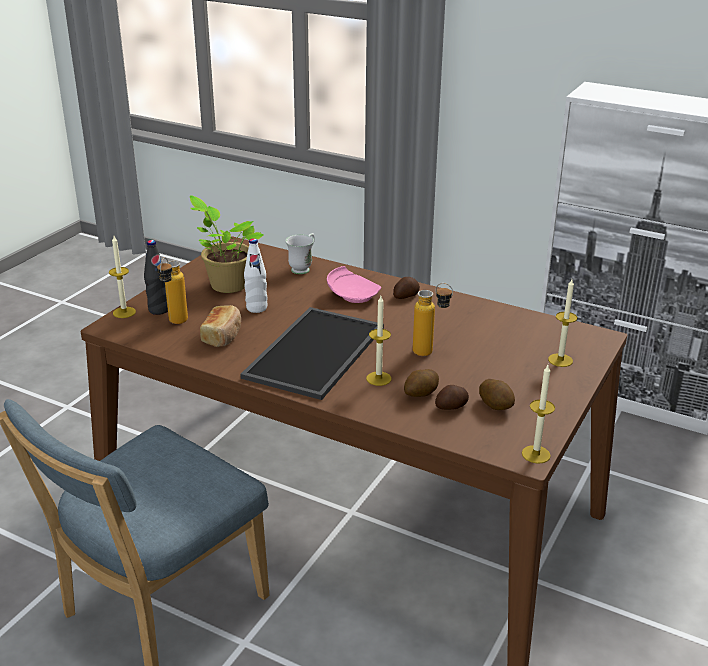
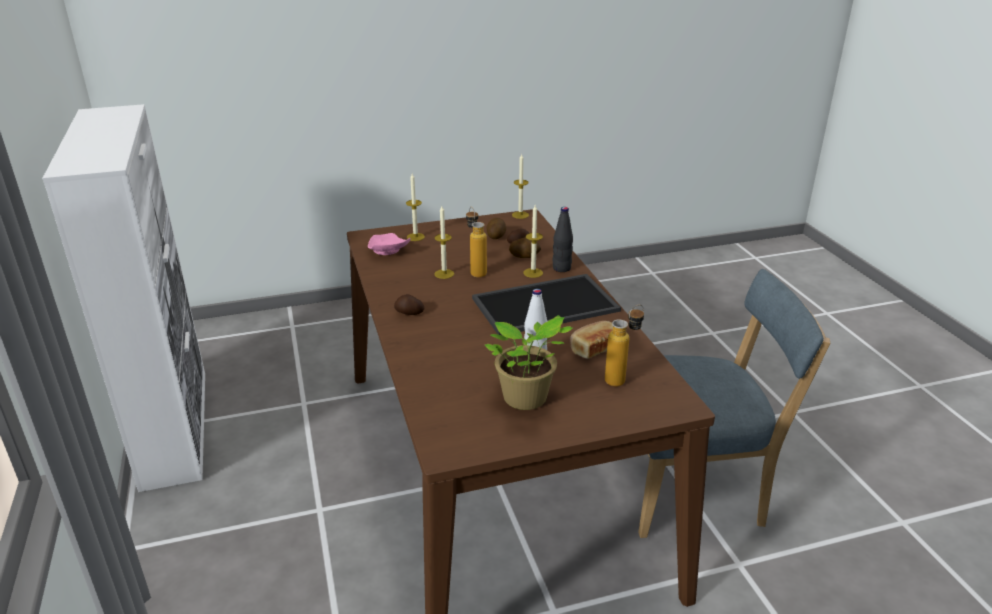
camera: 135 degrees left, 0 degrees up
candle [109,236,136,318] -> candle moved to [434,206,454,279]
black bottle [144,240,168,315] -> black bottle moved to [552,207,573,272]
white mug [285,233,315,274] -> none
pink plate [327,266,381,303] -> pink plate moved to [368,233,411,255]

